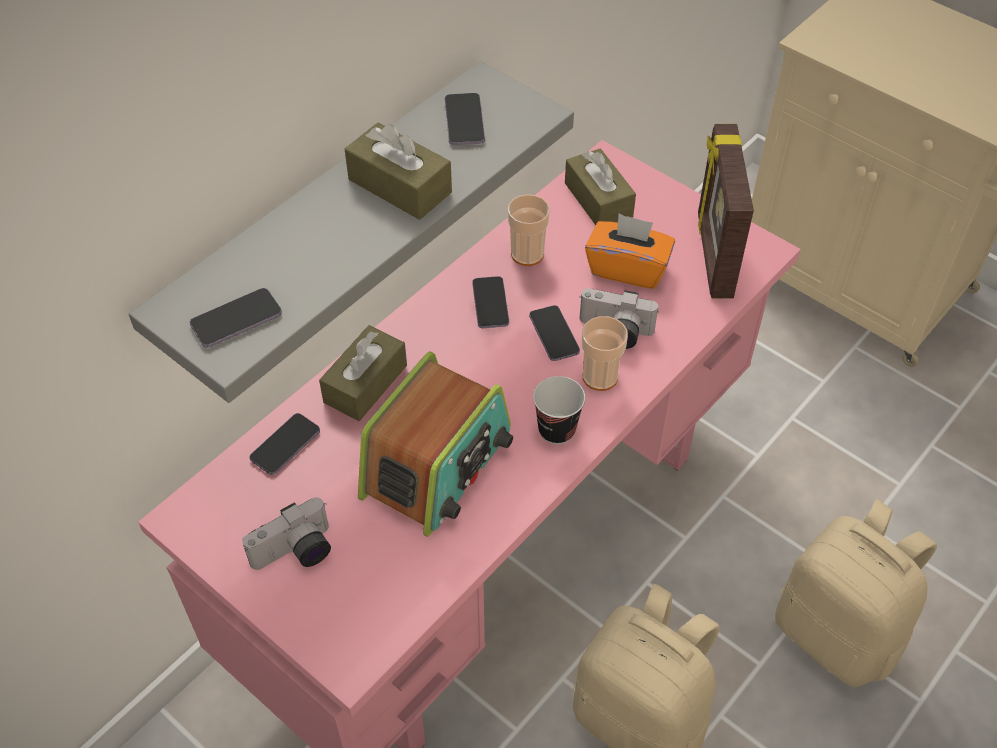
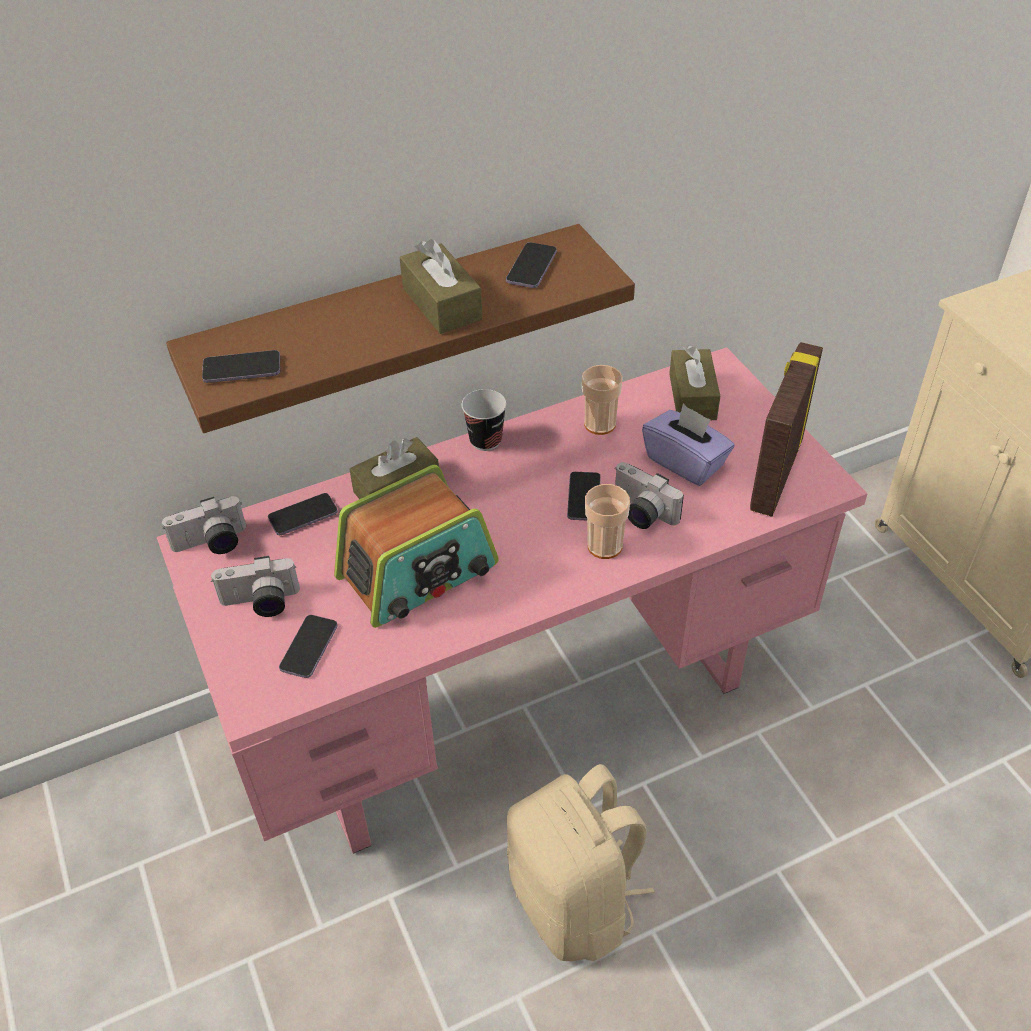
camera: 25 degrees right, 5 degrees down
grey shelf [129,61,574,403] -> brown shelf [166,224,635,433]
phone [472,276,509,328] -> phone moved to [279,615,338,678]
cup [533,376,585,444] -> cup moved to [462,389,507,451]
orange tissue box [585,213,675,289] -> purple tissue box [642,403,734,486]
beige backpack [775,499,937,687] -> none
none -> camera [162,496,246,554]

